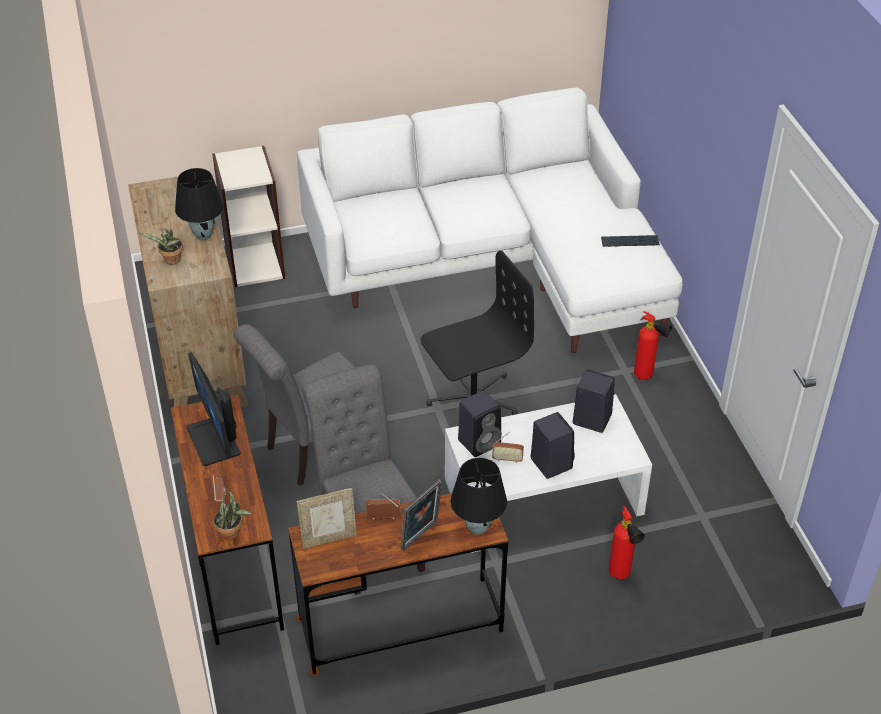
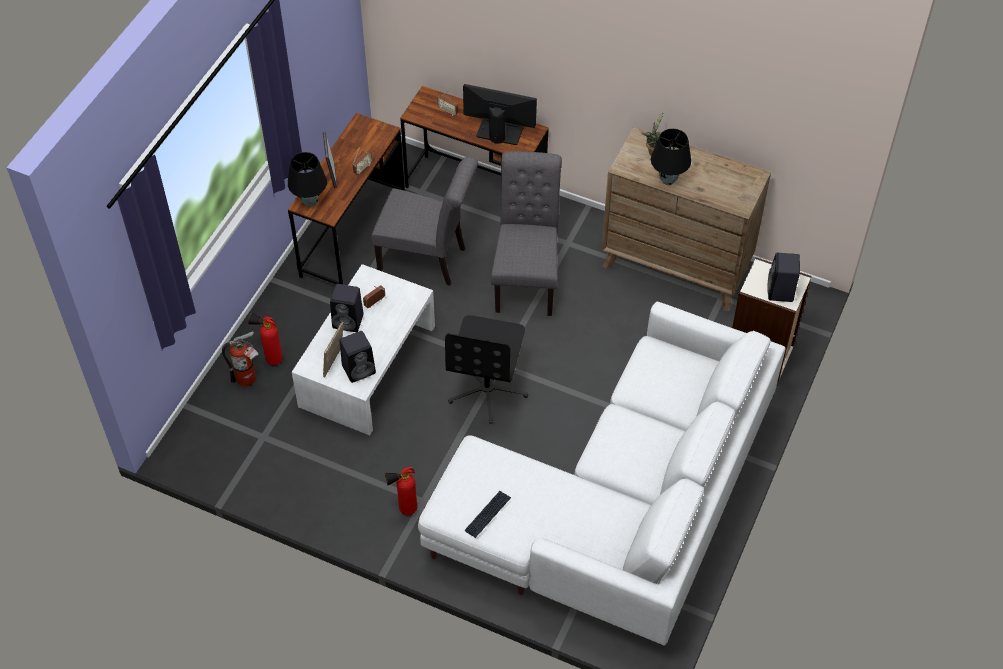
camera: 130 degrees right, 10 degrees up
potted plant [213,490,251,540] -> none
picture frame [297,488,357,549] -> picture frame moved to [323,322,343,378]
black speaker [458,390,502,457] -> black speaker moved to [767,253,800,302]
none -> fire extinguisher [222,331,259,387]

